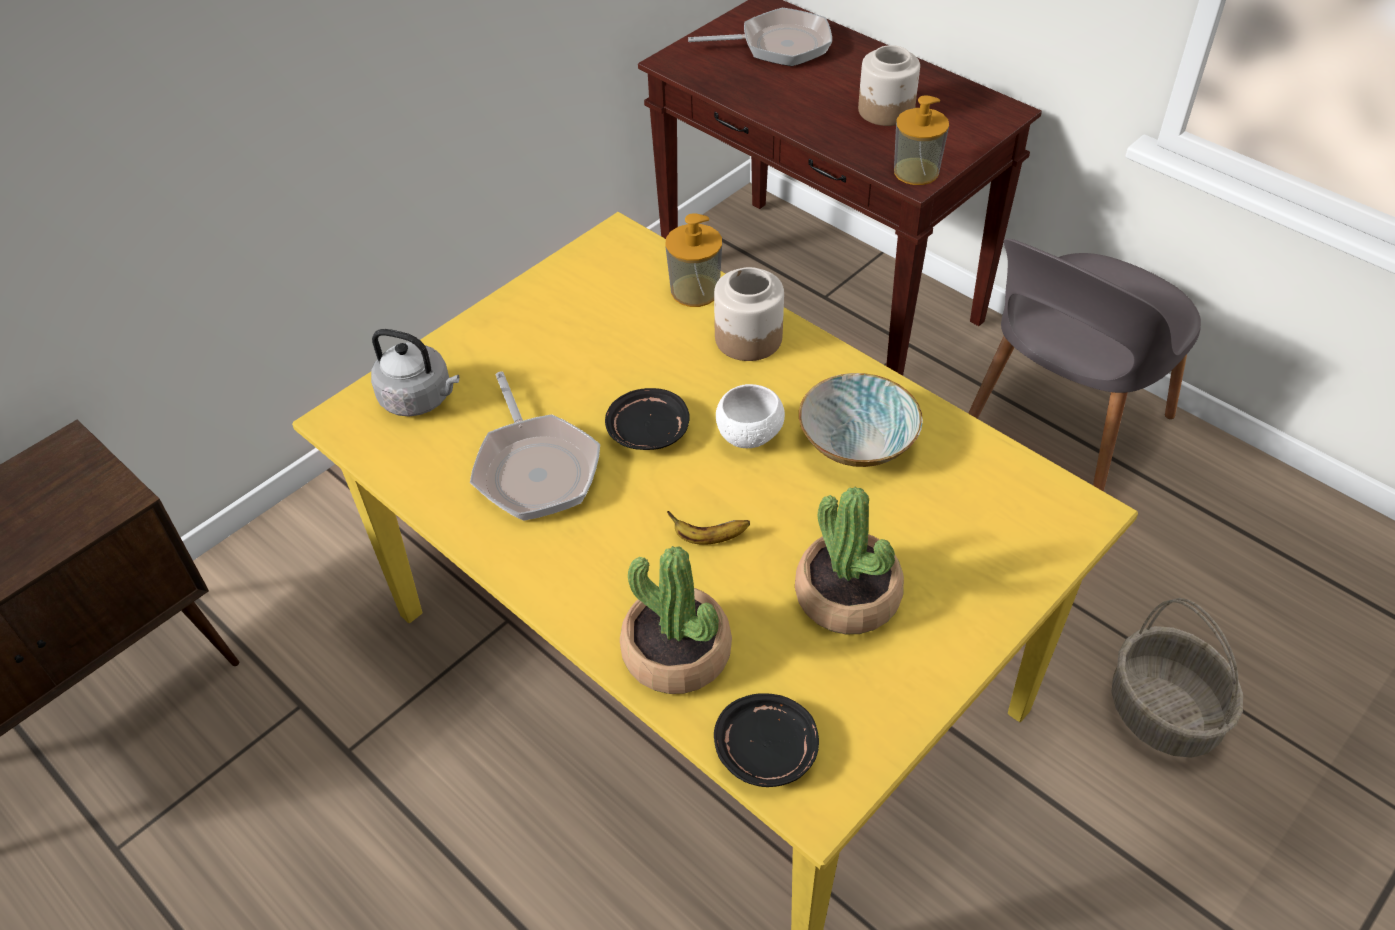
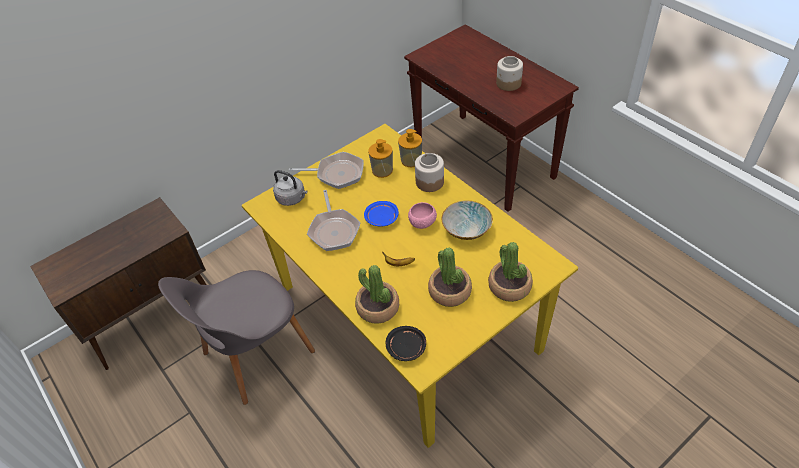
camera: 10 degrees right, 0 degrees up
black plate [605,388,690,450] -> blue plate [364,201,399,226]
frying pan [688,8,832,66] -> frying pan moved to [289,152,364,189]
white bowl [716,384,785,448] -> pink bowl [408,202,437,229]
soap dispenser [894,95,949,185] -> soap dispenser moved to [368,139,393,178]
grey chair [968,238,1201,492] -> grey chair moved to [158,270,315,405]
basket [1112,598,1243,758] -> none
none -> potted plant [488,242,533,302]

